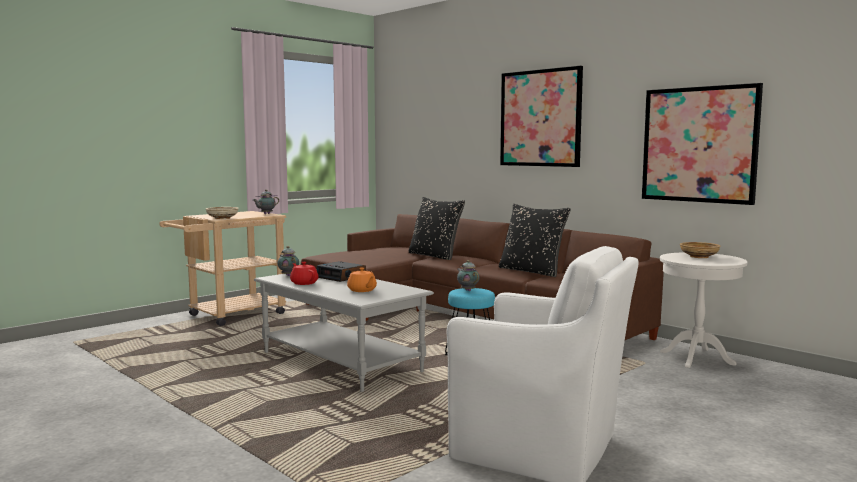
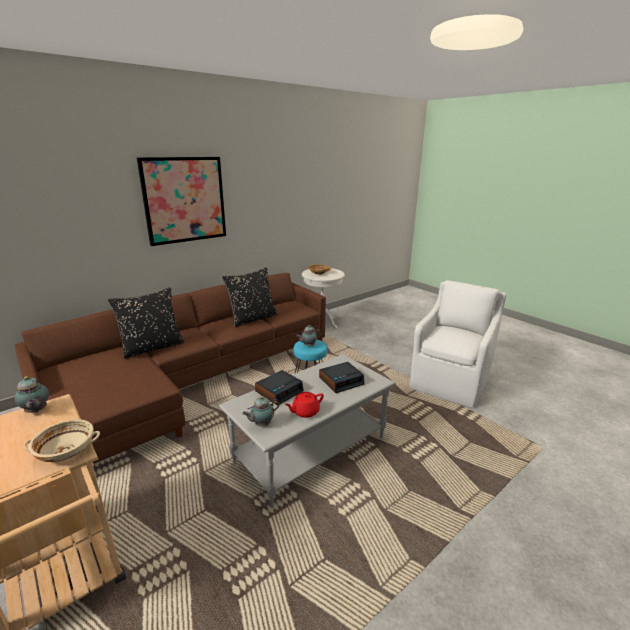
camera: 85 degrees left, 15 degrees up
orange teapot [347,268,377,292] -> alarm clock [319,362,364,393]
picture [642,83,763,205] -> none

